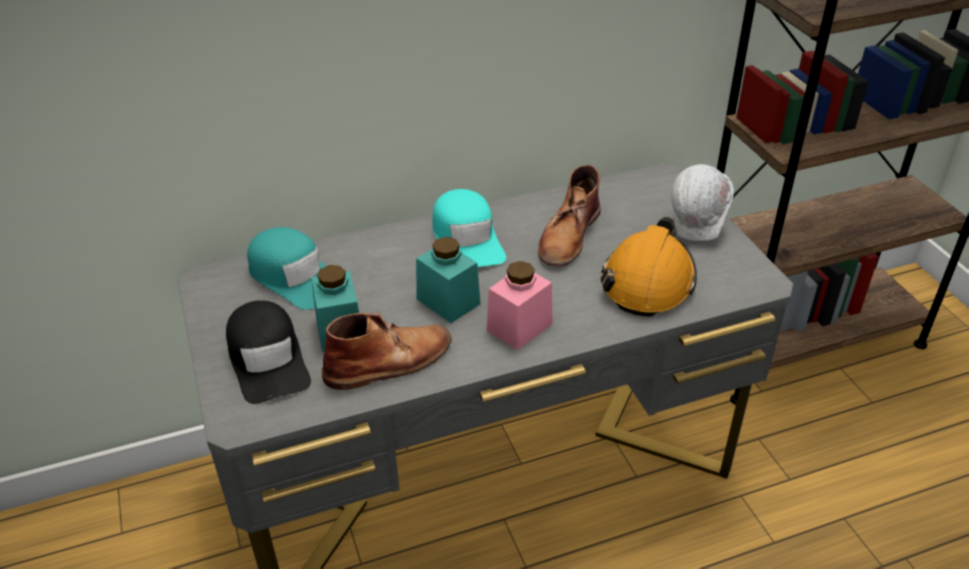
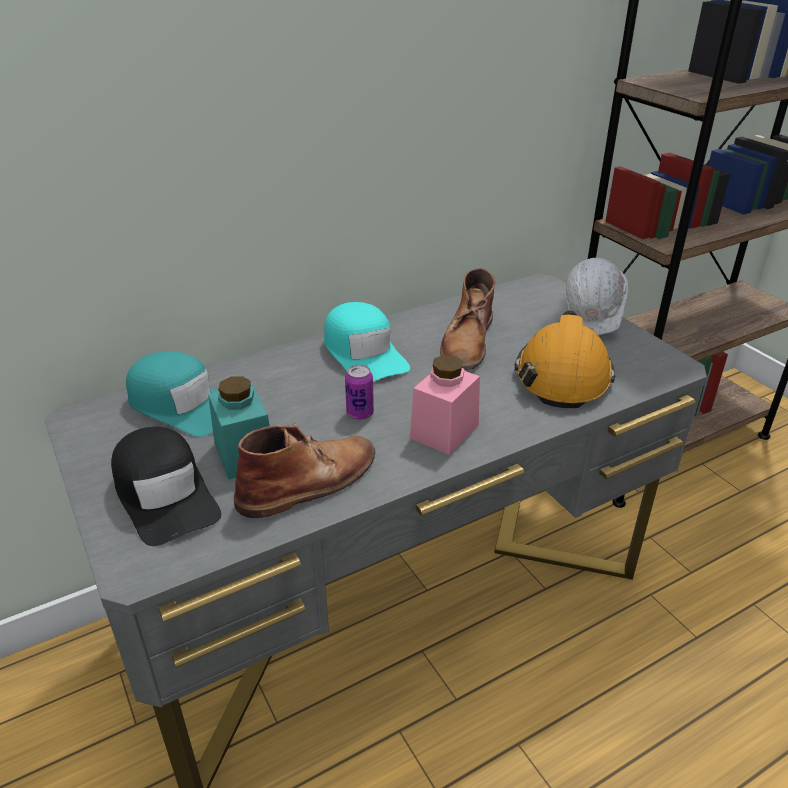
camera: 10 degrees left, 5 degrees down
turquoise jar [416,237,481,323] -> can [345,365,374,420]

